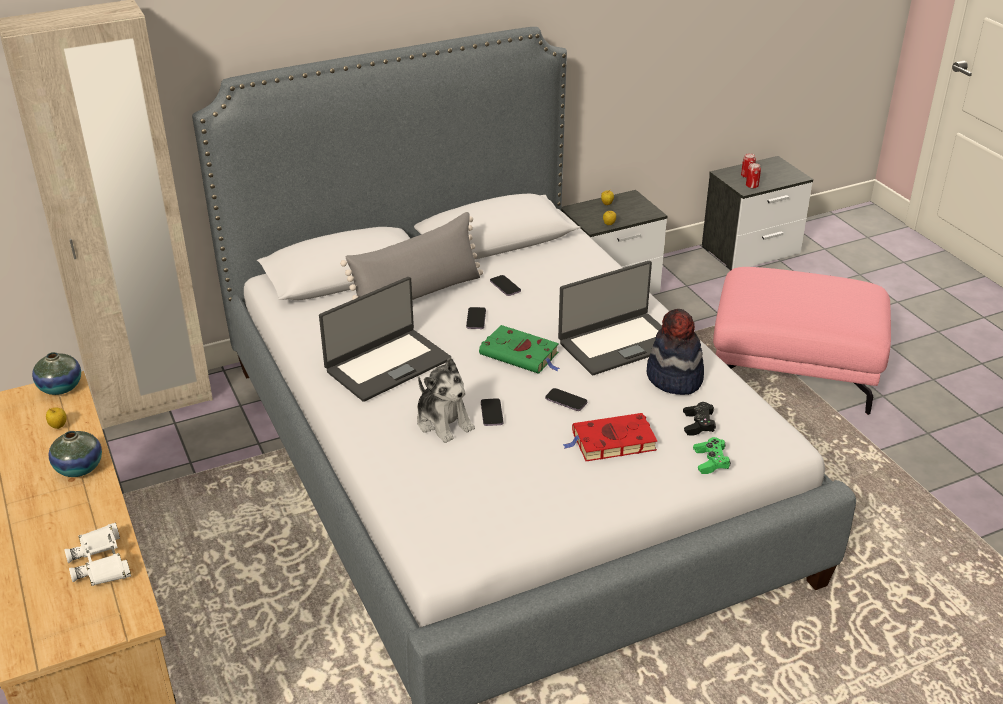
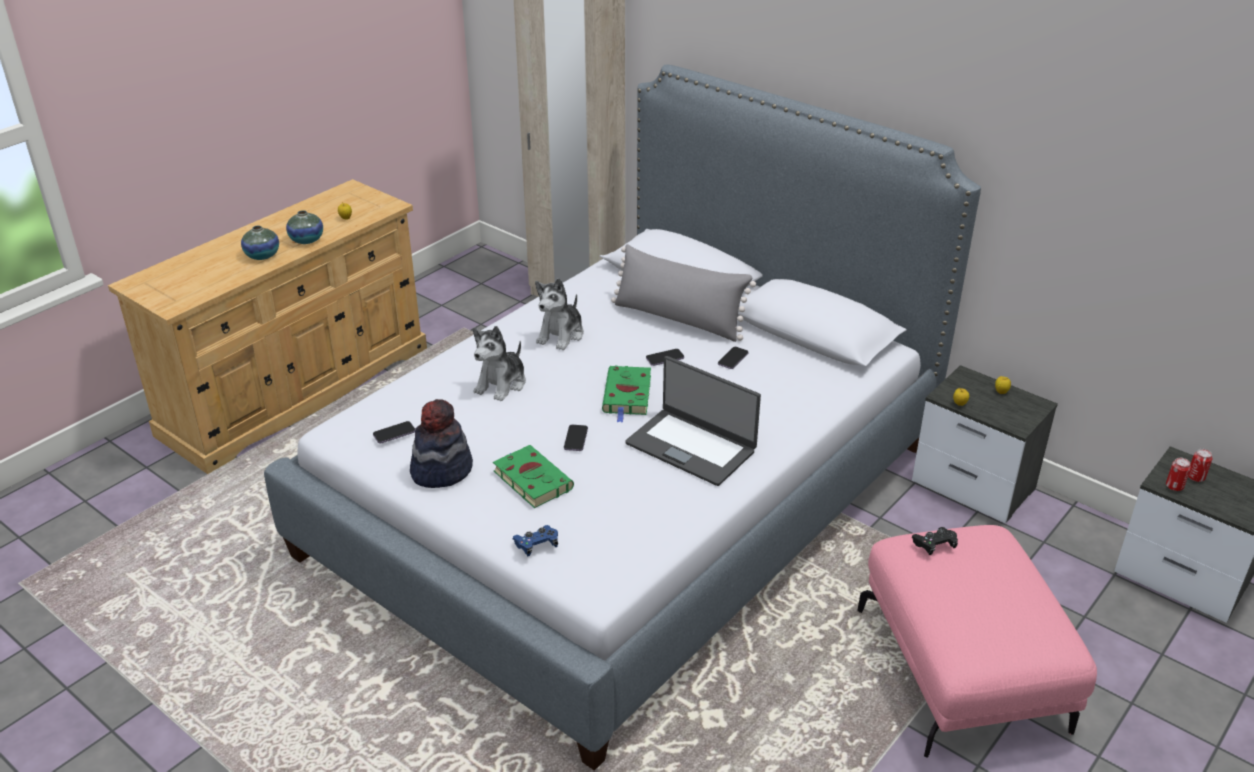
camera: 65 degrees right, 0 degrees up
vase [32,352,81,395] -> vase moved to [241,226,279,260]
white binoculars [64,523,131,586] -> none
laptop [319,277,451,402] -> plush toy [535,278,584,350]
phone [481,398,503,426] -> phone moved to [373,421,415,443]
red book [562,413,657,461] -> green book [493,445,574,508]
hat [647,309,704,395] -> hat moved to [410,399,473,488]
black game controller [683,402,716,436] -> black game controller moved to [911,527,958,555]
green game controller [693,437,731,474] -> blue game controller [512,525,558,556]

